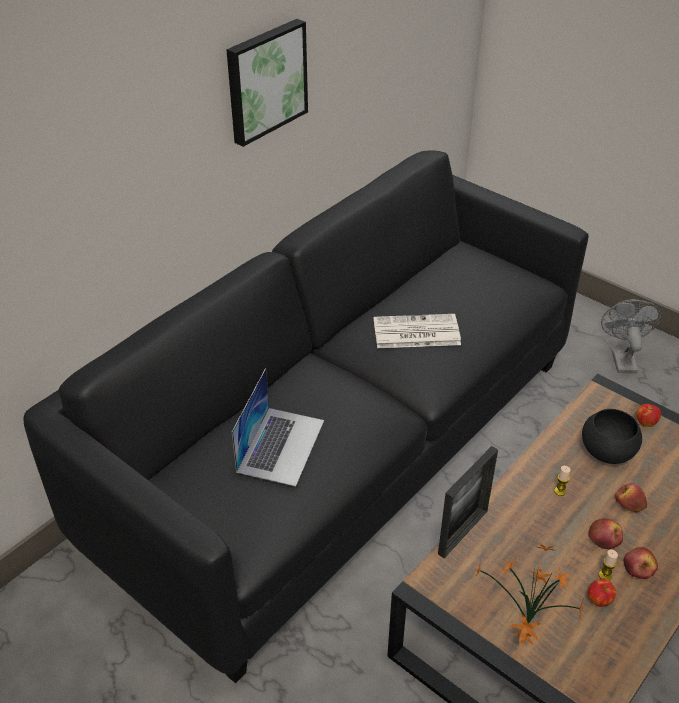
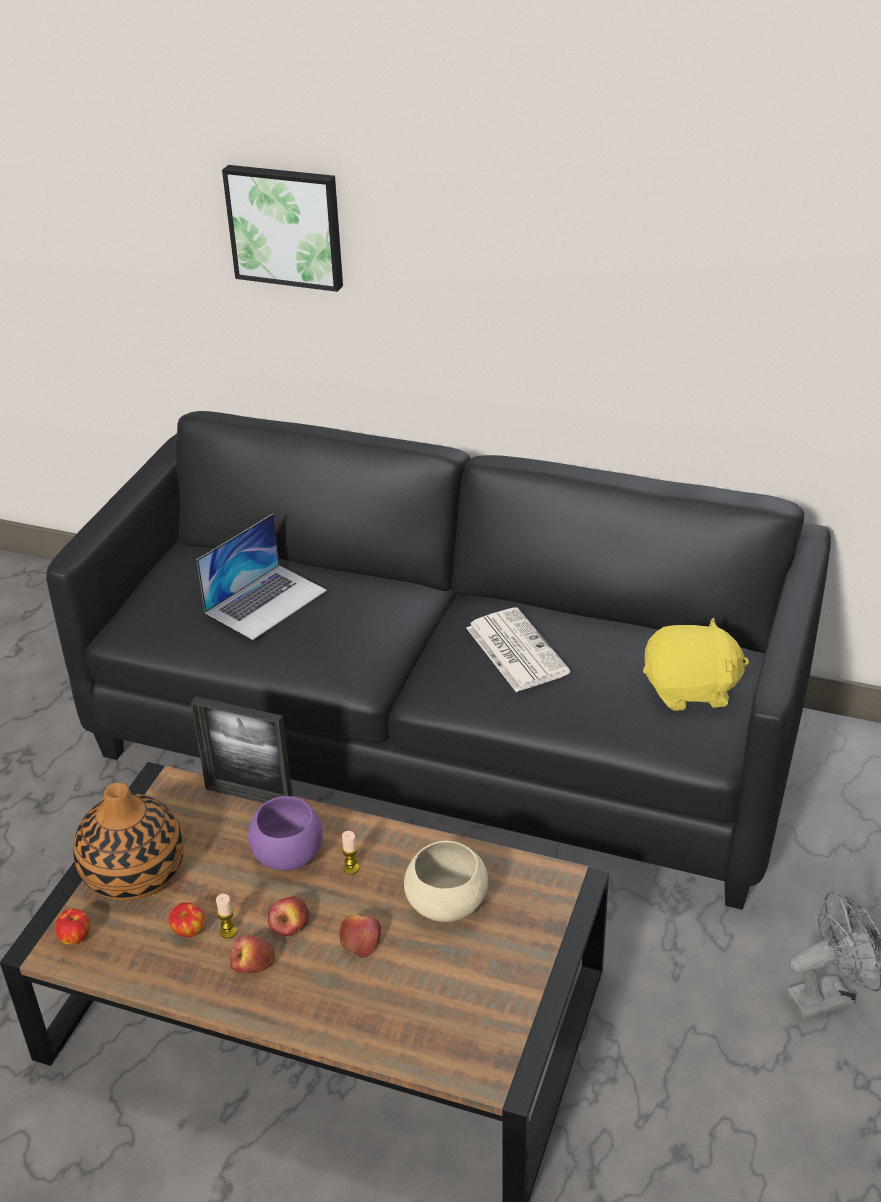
camera: 70 degrees right, 5 degrees down
picture [226,19,308,147] -> picture moved to [222,165,343,292]
laptop [232,368,324,487] -> laptop turned 45 degrees counterclockwise [197,514,327,640]
potted plant [474,543,585,646] -> vase [73,783,184,901]
black bowl [582,409,642,464] -> beige bowl [404,841,488,922]
apple [636,404,661,427] -> apple moved to [56,908,90,945]
none -> purple bowl [248,796,323,871]
none -> yellow plush toy [643,617,749,711]

